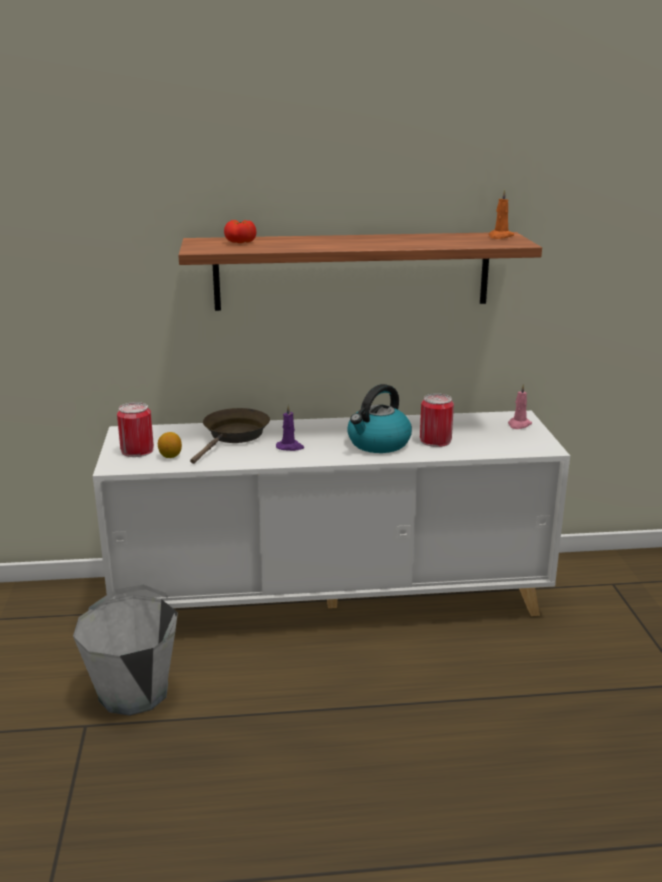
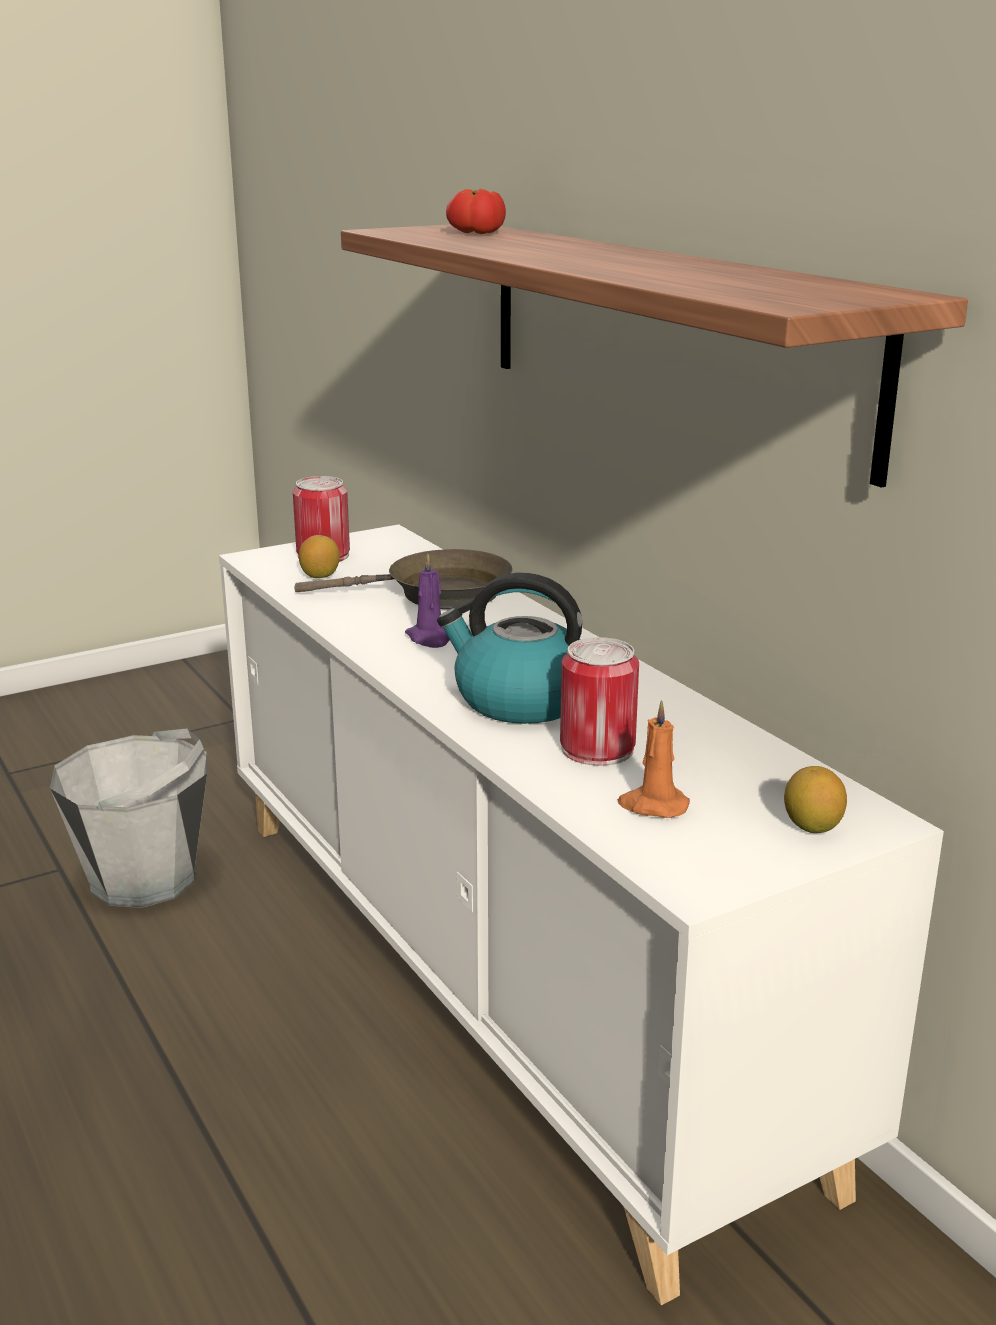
camera: 65 degrees right, 0 degrees up
orange candle [489,189,514,239] -> orange candle moved to [618,700,690,818]
pink candle [508,384,532,429] -> lemon [784,766,847,833]

